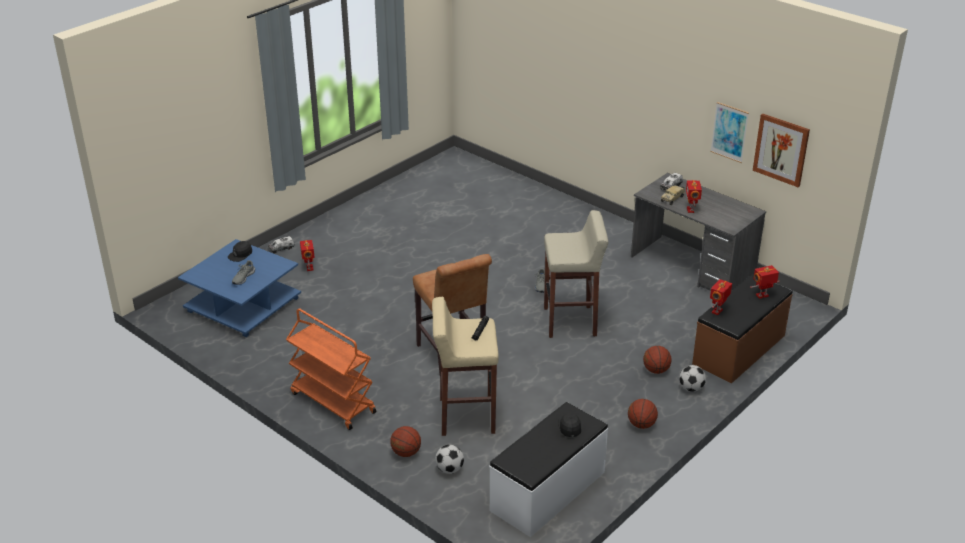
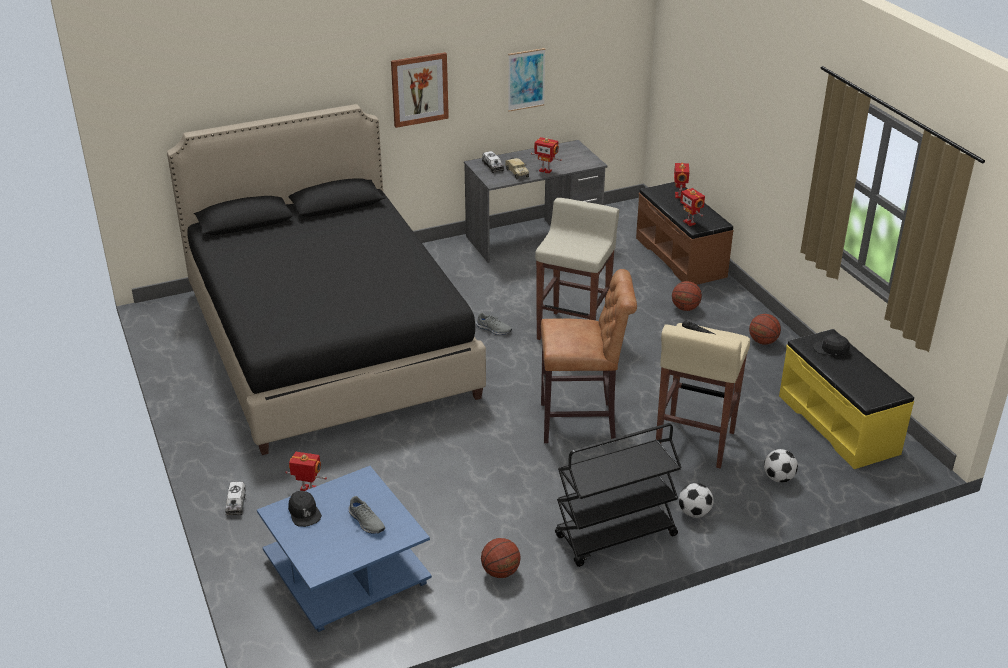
camera: 65 degrees left, 0 degrees up
orange cart [286,308,376,430] -> black cart [555,423,682,567]
basketball [390,426,421,457] -> basketball moved to [481,538,521,578]
white bench [489,402,608,537] -> yellow bench [779,329,914,469]
football [679,365,706,392] -> football moved to [679,483,713,518]
picture [753,113,810,187] -> picture moved to [391,52,449,128]
none -> black bed [167,104,486,455]

